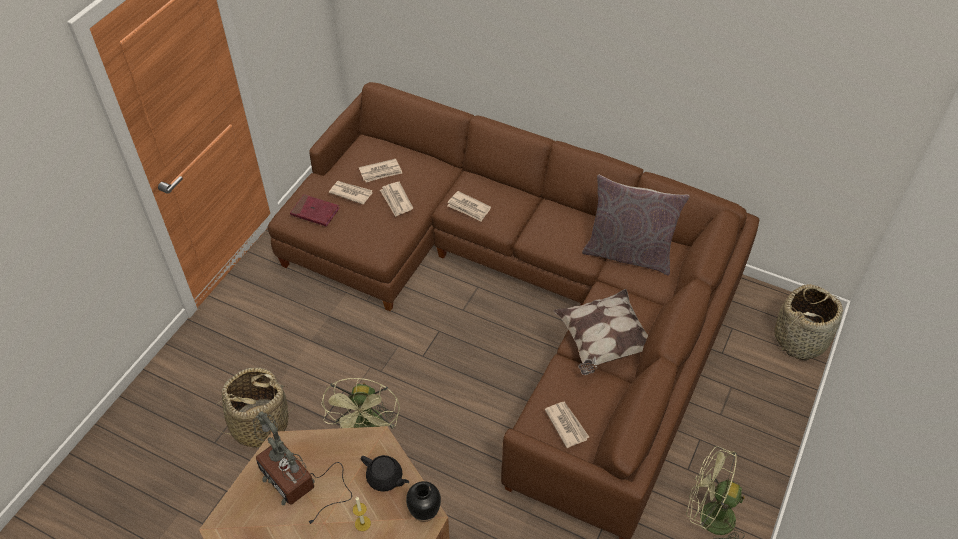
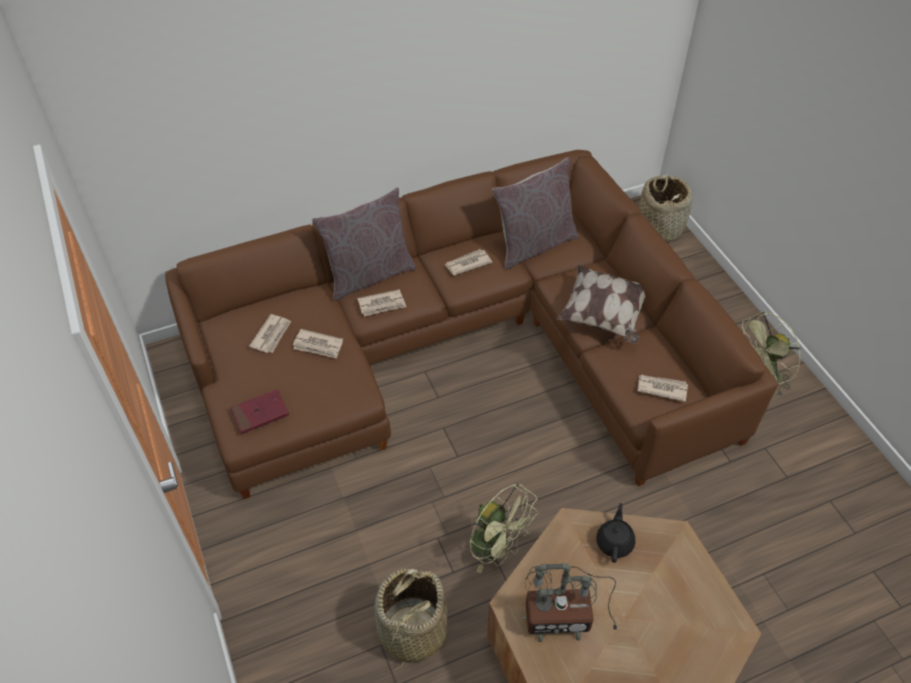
camera: 50 degrees left, 0 degrees up
newspaper [329,181,373,205] -> newspaper moved to [445,249,492,276]
candle [353,497,371,531] -> none
black teapot [361,455,409,492] -> black teapot turned 60 degrees counterclockwise [596,503,636,563]
black vase [406,481,441,522] -> none
none -> grey pillow [312,187,416,301]

